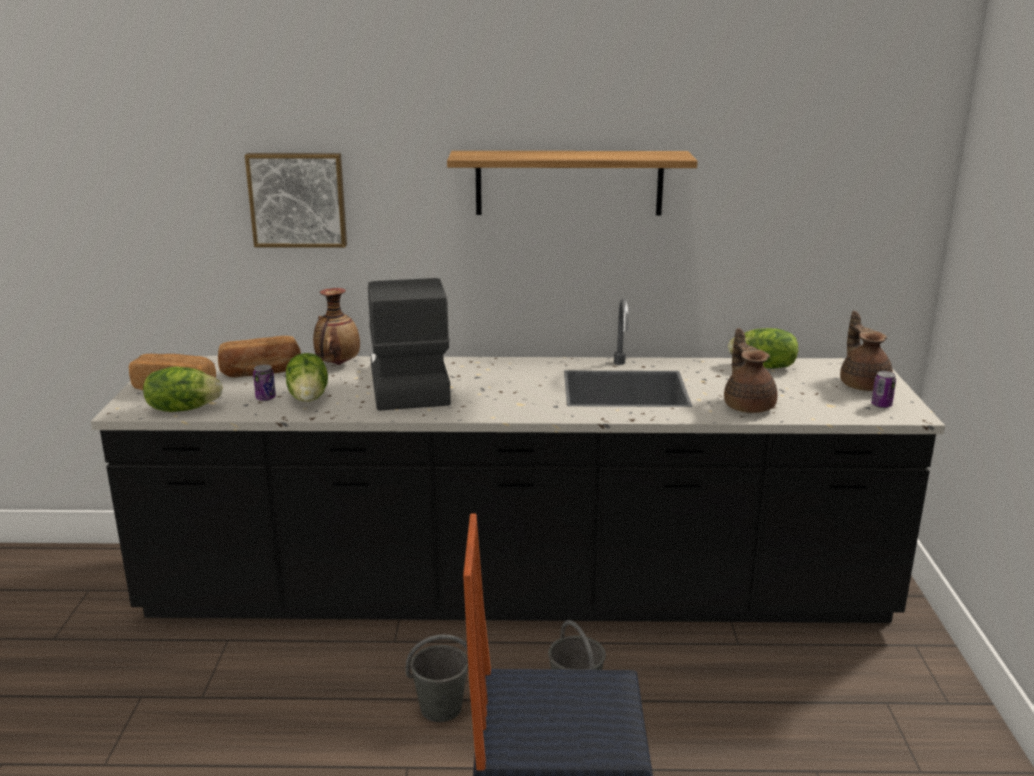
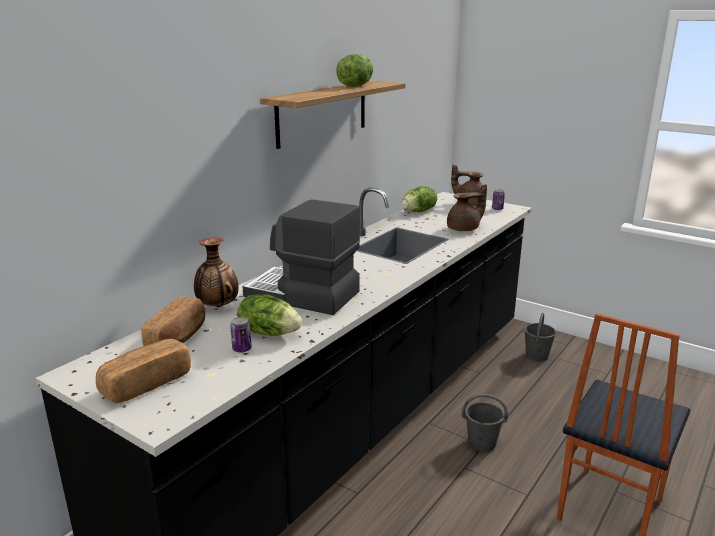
camera: 55 degrees left, 0 degrees up
lettuce [143,367,223,412] -> lettuce moved to [336,54,373,87]
picture [245,153,347,248] -> none
grey bucket [406,635,468,722] -> grey bucket moved to [524,313,556,362]
brown teapot [724,328,778,413] -> brown teapot turned 135 degrees clockwise [447,184,487,231]

